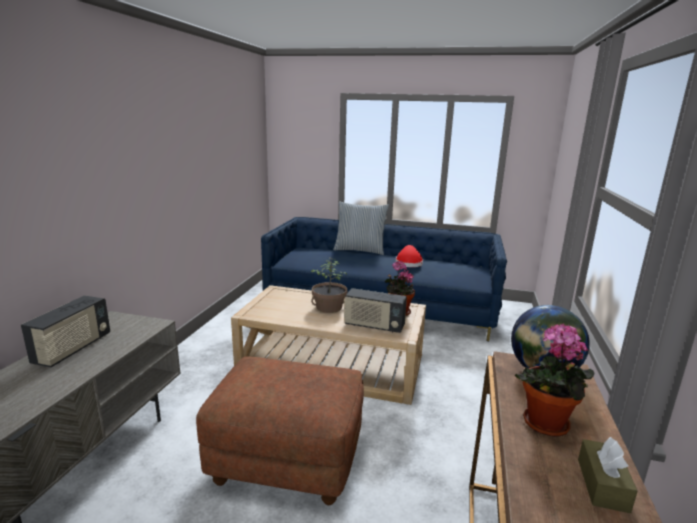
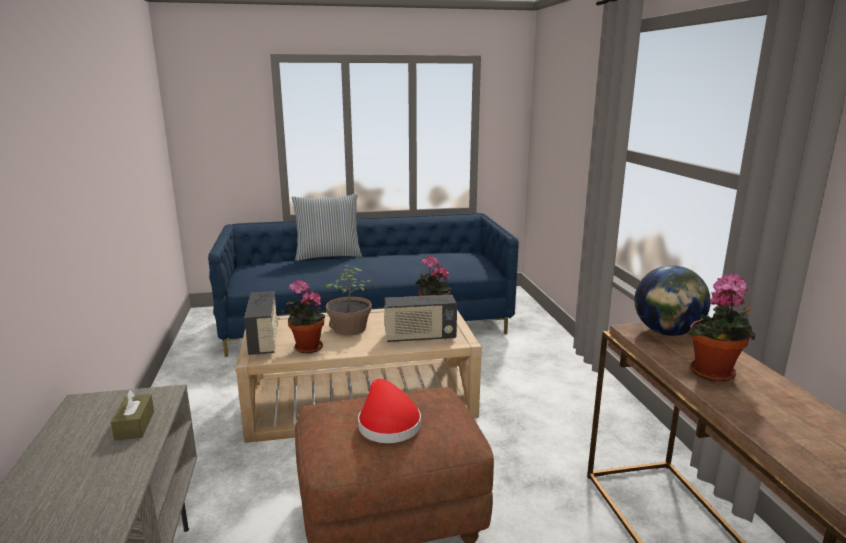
camera: 25 degrees left, 0 degrees up
radio [21,296,110,367] -> radio moved to [244,291,280,355]
red hat [395,245,423,267] -> red hat moved to [358,379,421,443]
brown tissue box [578,437,638,513] -> brown tissue box moved to [111,388,154,440]
none -> potted plant [282,279,325,354]

